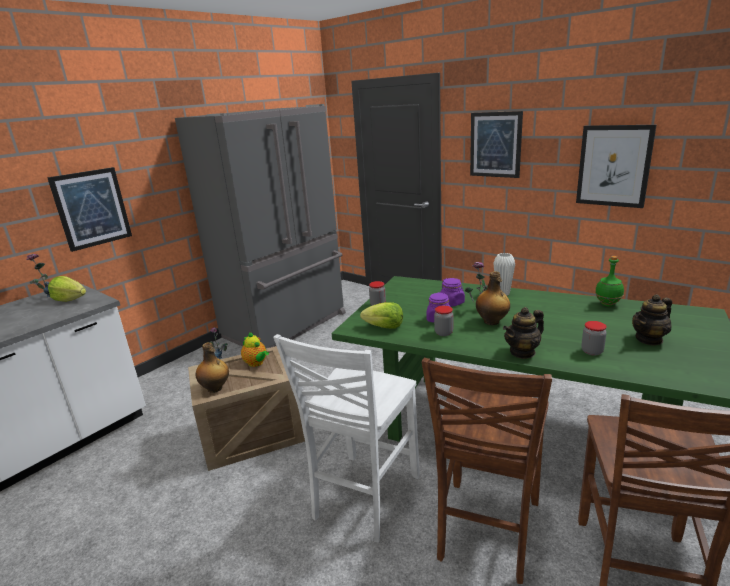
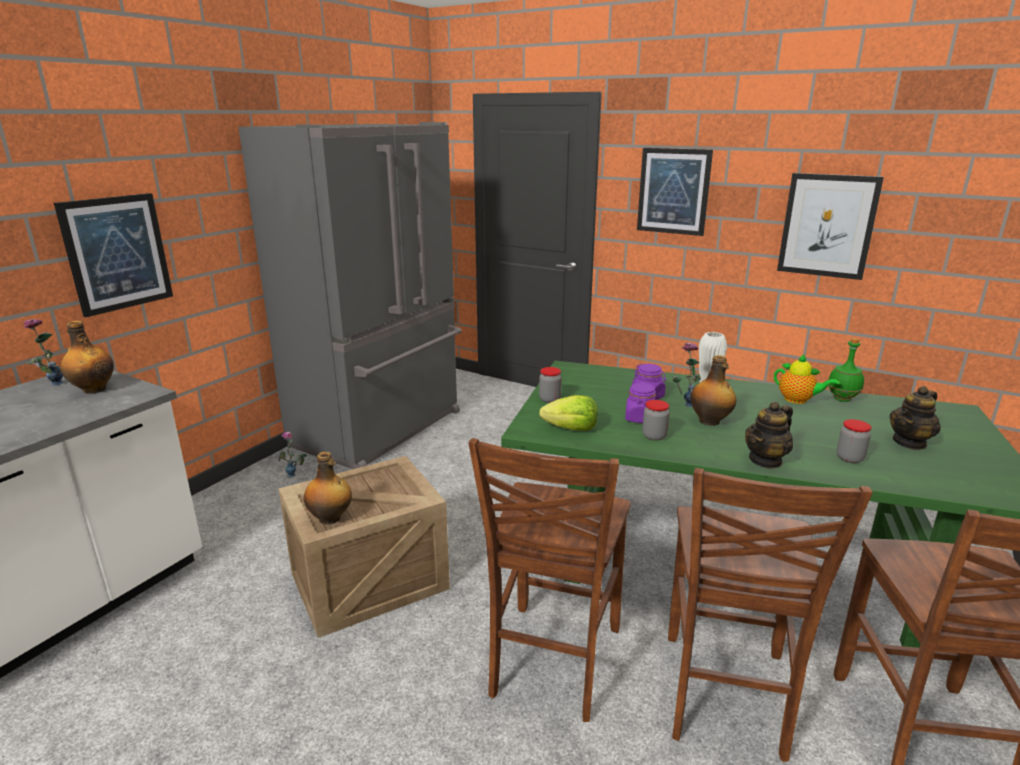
camera: 10 degrees left, 0 degrees up
lettuce [48,276,86,302] -> bottle [60,321,114,394]
teapot [241,332,269,367] -> teapot moved to [774,354,839,404]
white chair [273,334,420,542] -> brown chair [468,438,631,722]

